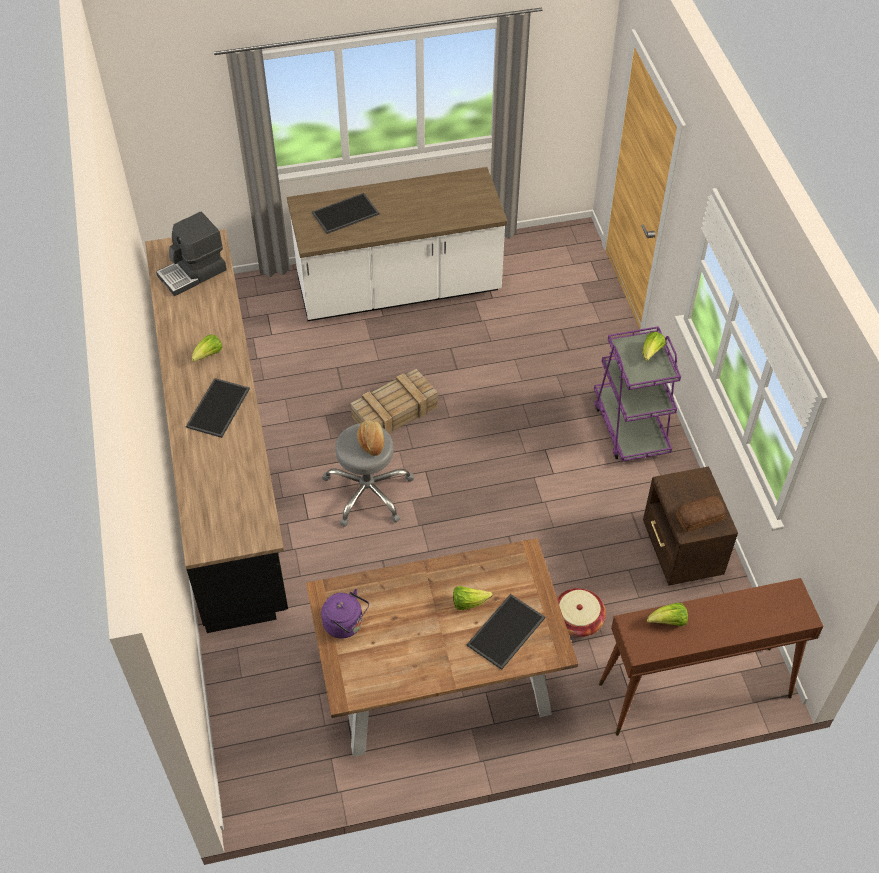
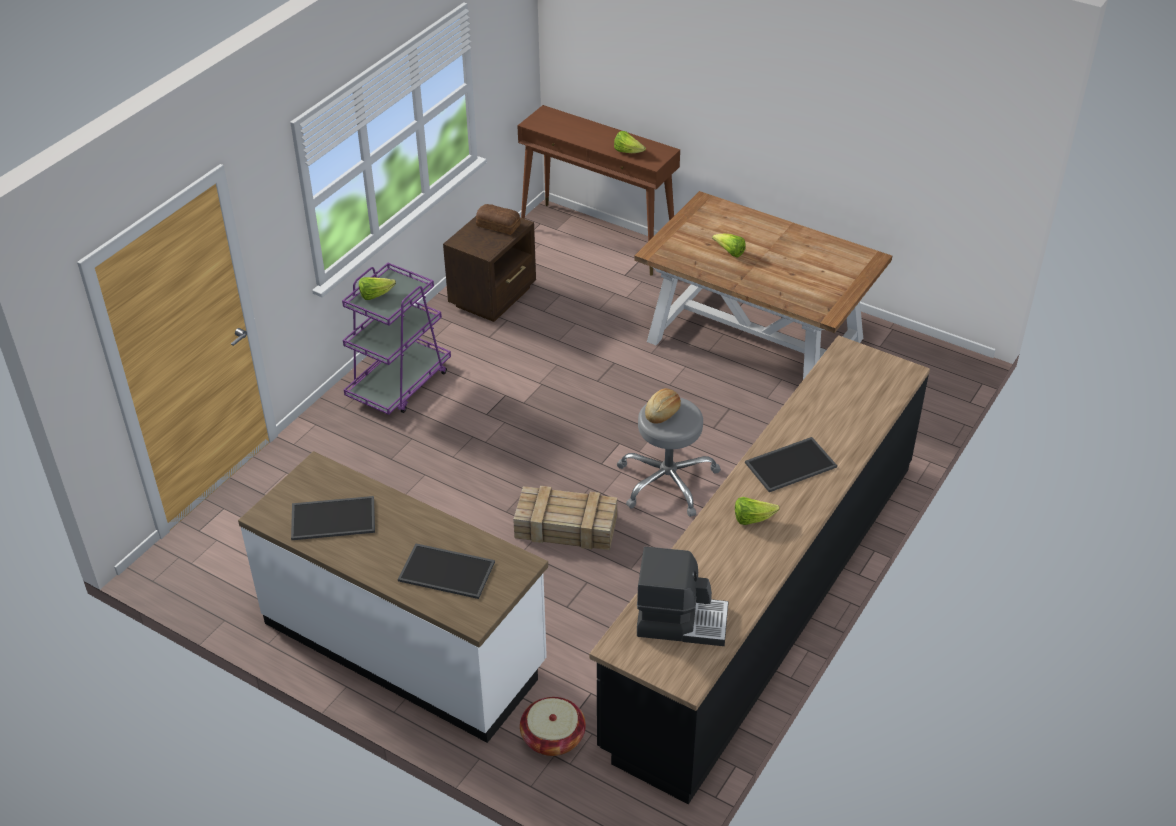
camera: 135 degrees left, 10 degrees down
purple kettle [321,589,369,639] -> none
tray [467,594,545,670] -> tray moved to [291,496,375,540]
basket [557,588,606,637] -> basket moved to [520,697,586,756]

